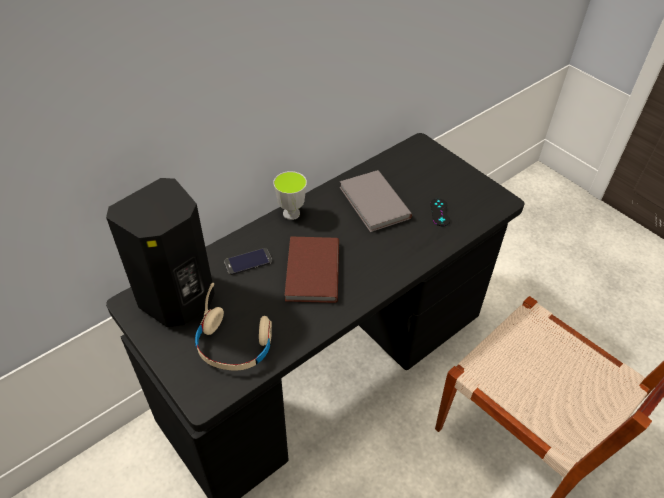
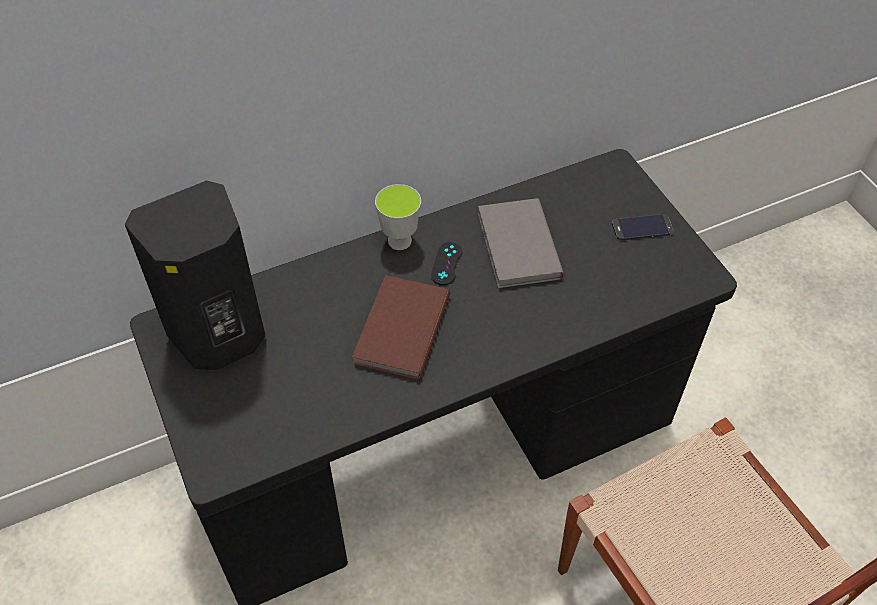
camera: 15 degrees right, 5 degrees up
beige headphones [195,283,272,371] -> none
phone [224,248,272,275] -> phone moved to [612,214,673,241]
black game controller [430,198,450,226] -> black game controller moved to [431,242,463,285]

